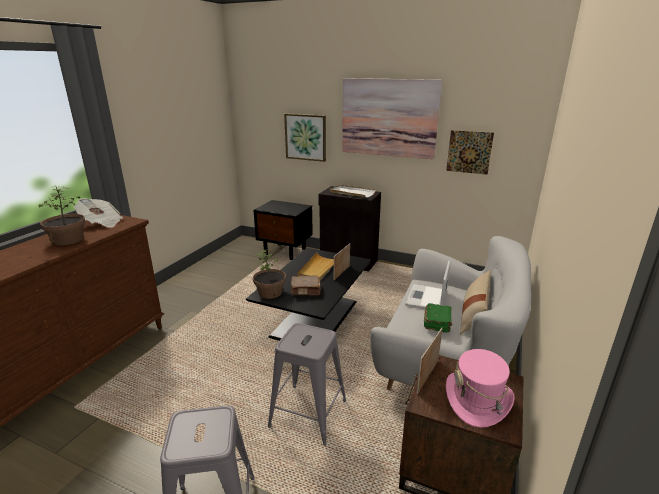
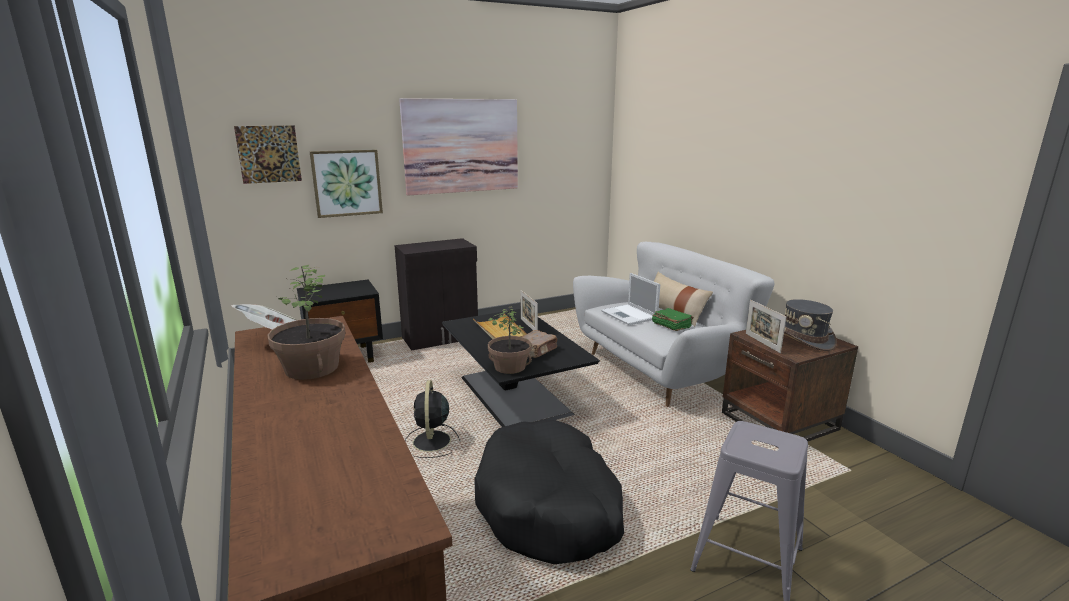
camera: 50 degrees left, 5 degrees down
grey stool [268,323,346,445] -> none
white tray [330,185,376,198] -> none
picture [446,130,494,175] -> picture moved to [234,126,302,184]
pink hat [446,349,515,428] -> grey hat [784,299,837,351]
none -> black fan [405,380,460,458]
none -> black dog bed [474,419,624,564]

